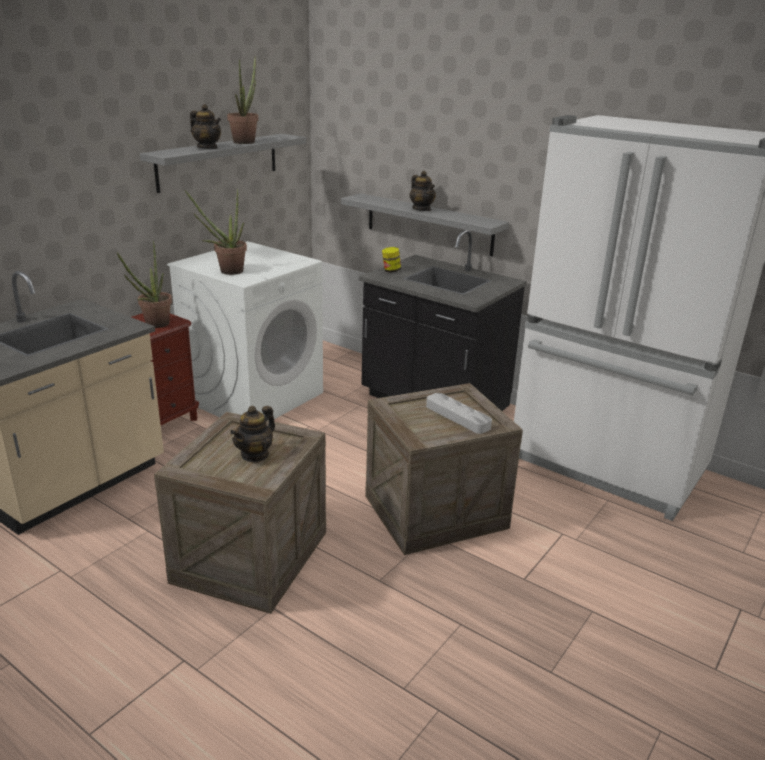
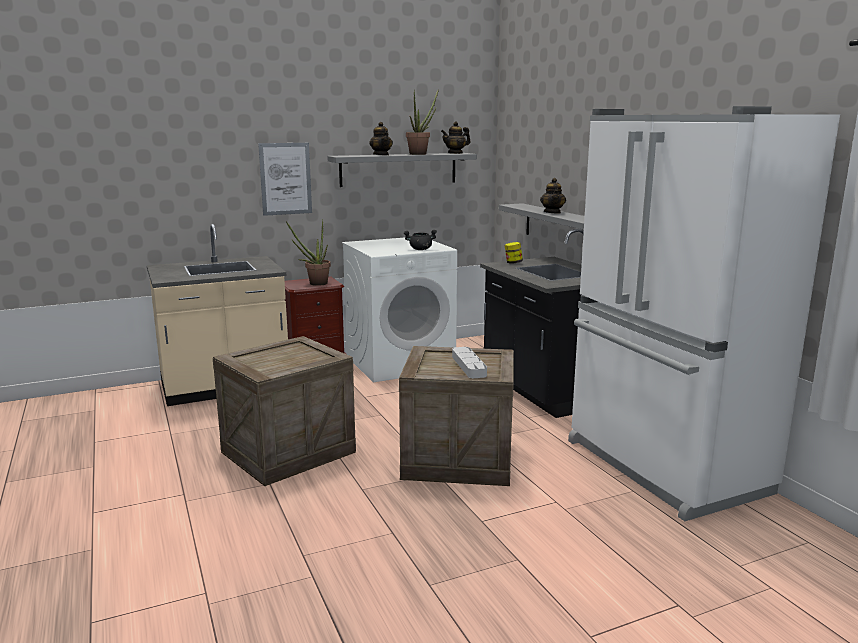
camera: 30 degrees right, 10 degrees down
potted plant [185,189,247,275] -> none
teapot [230,406,275,463] -> teapot moved to [441,122,470,154]
none -> picture [258,143,312,216]
none -> black cooking pot [403,230,437,250]

